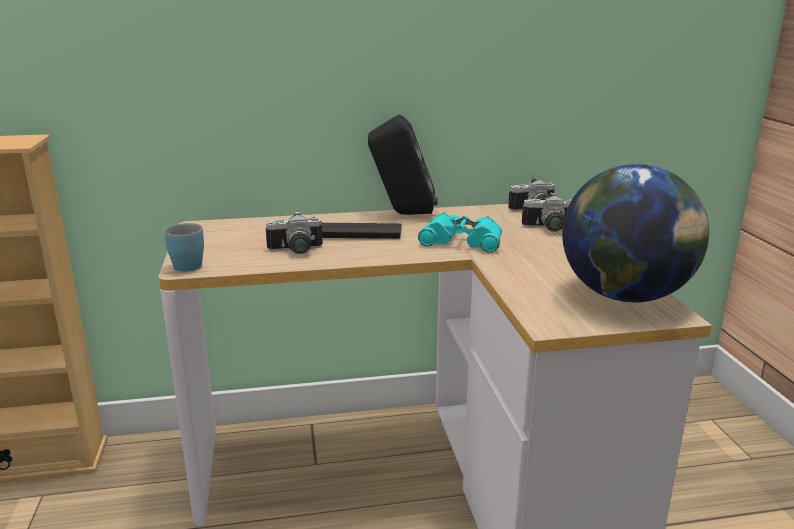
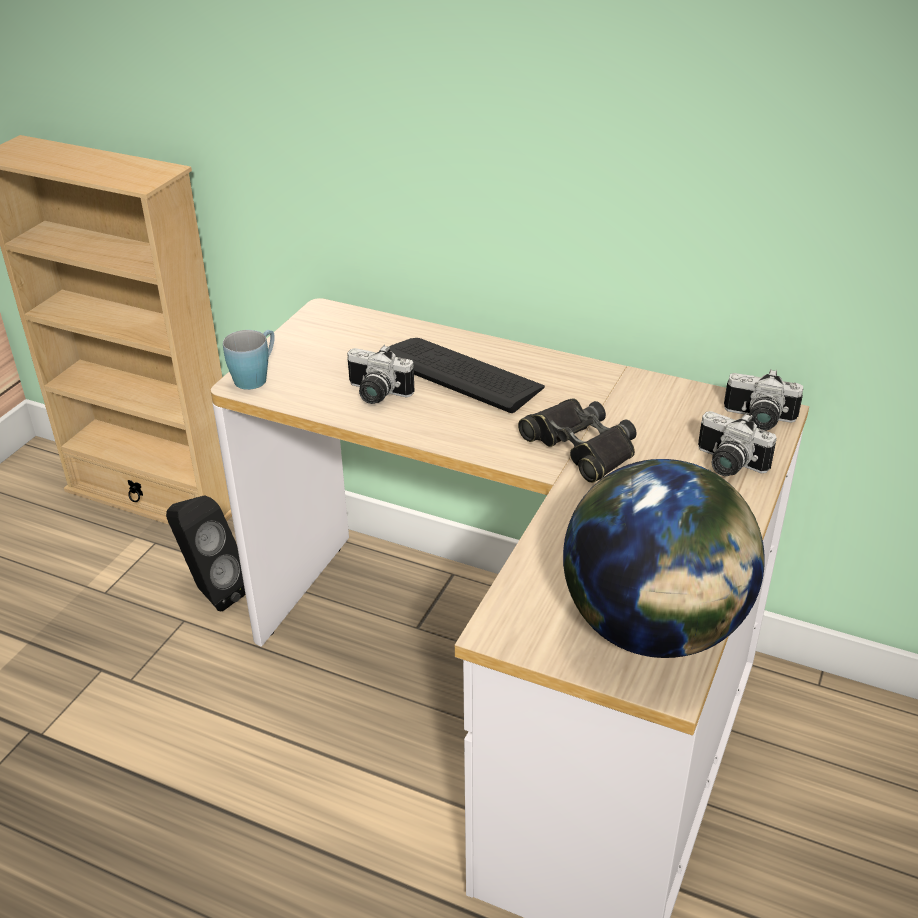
camera: 35 degrees right, 15 degrees up
black speaker [368,114,438,215] -> black speaker moved to [166,495,246,611]
turquoise binoculars [418,213,502,253] -> black binoculars [518,399,636,483]

